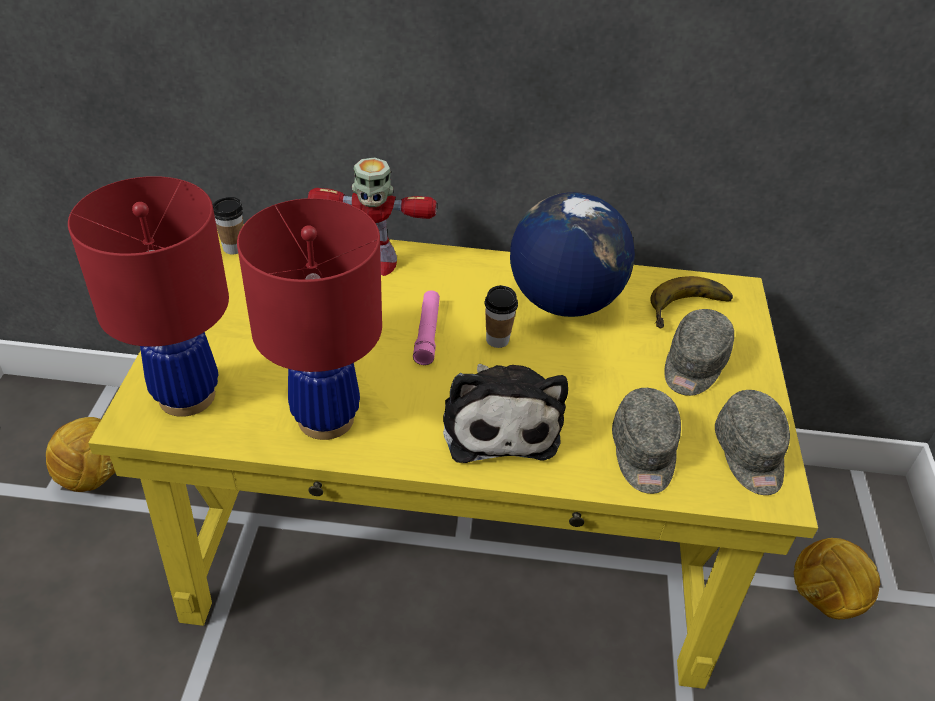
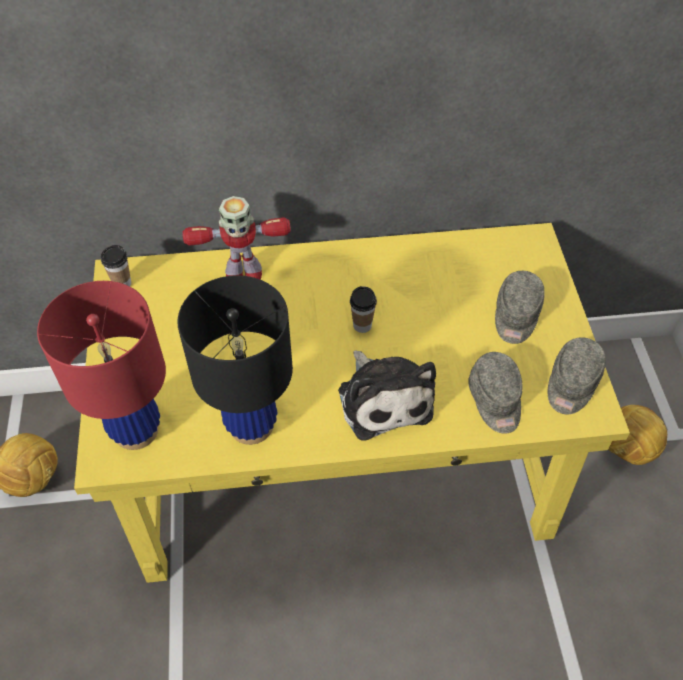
camera: 10 degrees left, 10 degrees up
red table lamp [237,198,382,440] -> black table lamp [177,275,293,445]
pink flashlight [413,290,440,365] -> none
globe [510,192,635,317] -> none
banana [651,276,733,328] -> none
grey cap [715,390,790,495] -> grey cap turned 45 degrees clockwise [548,337,606,414]

